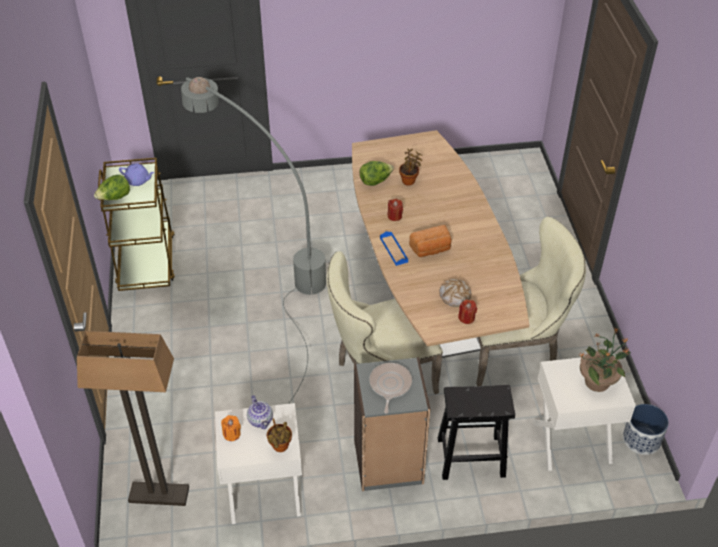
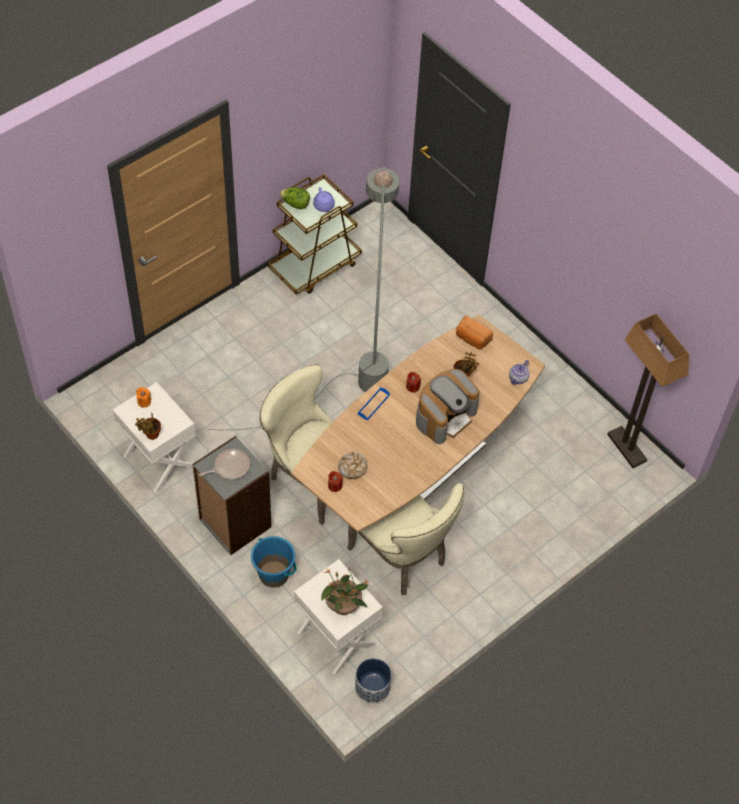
camera: 55 degrees right, 10 degrees up
floor lamp [77,331,189,506] -> floor lamp moved to [607,313,689,468]
teapot [247,395,273,429] -> teapot moved to [509,360,530,384]
lettuce [360,161,394,186] -> none
bread [409,225,452,257] -> bread moved to [456,315,493,350]
black stool [438,385,515,480] -> blue bucket [251,536,296,588]
none -> coffee machine [416,369,480,444]

